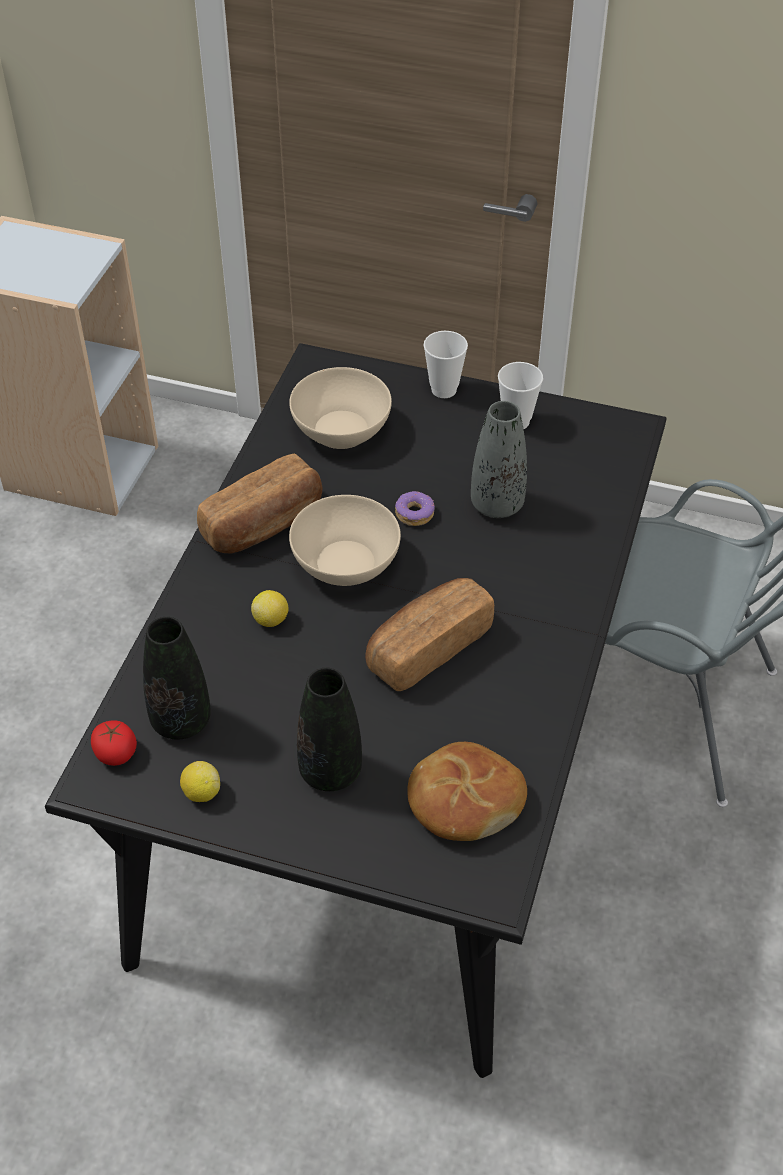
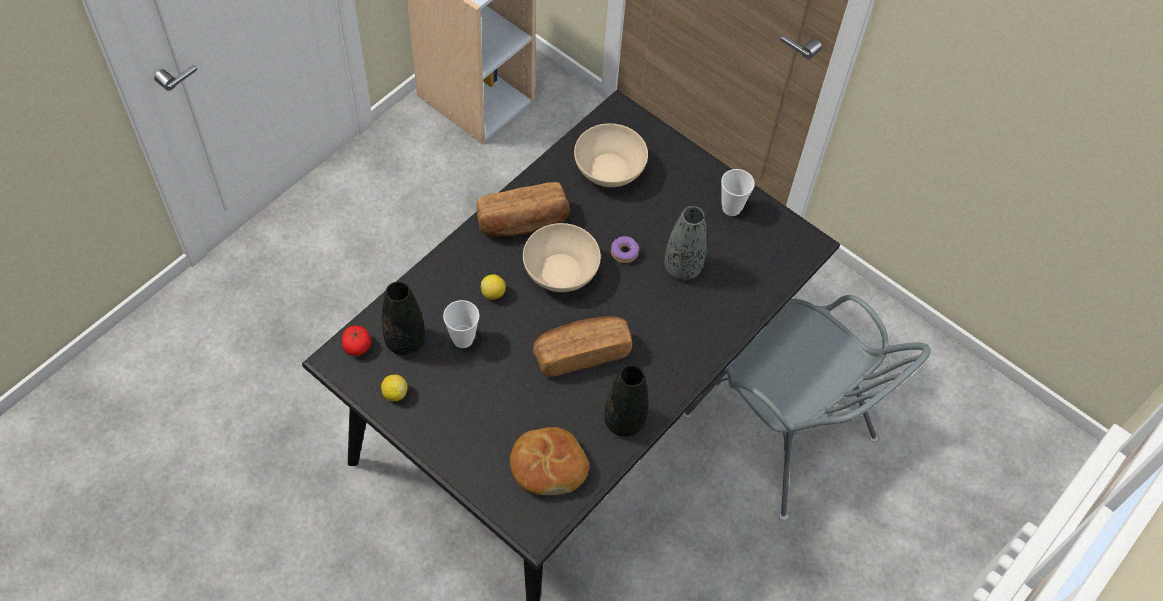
camera: 20 degrees right, 10 degrees up
black vase [297,668,362,791] -> black vase moved to [604,365,648,437]
cup [423,331,468,398] -> cup moved to [443,300,480,348]

